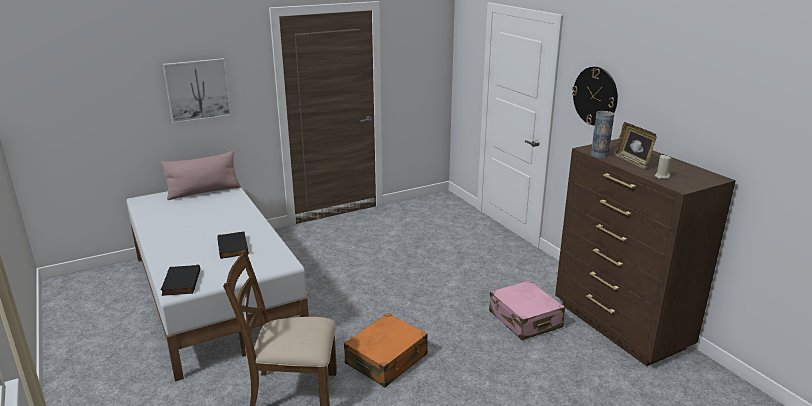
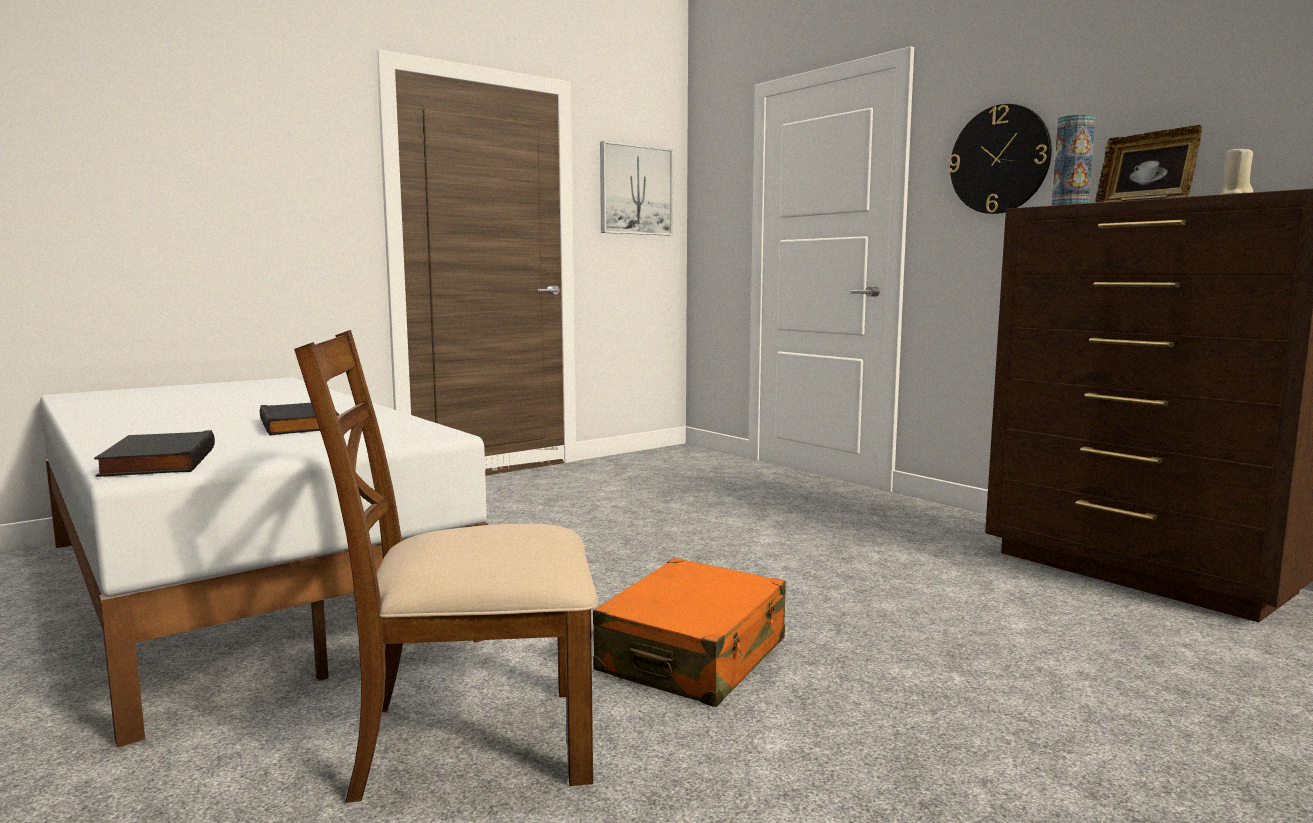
camera: 10 degrees left, 15 degrees down
pink pillow [160,151,241,200] -> none
picture [163,58,232,124] -> picture moved to [600,141,673,236]
pink suitcase [489,280,565,340] -> none

